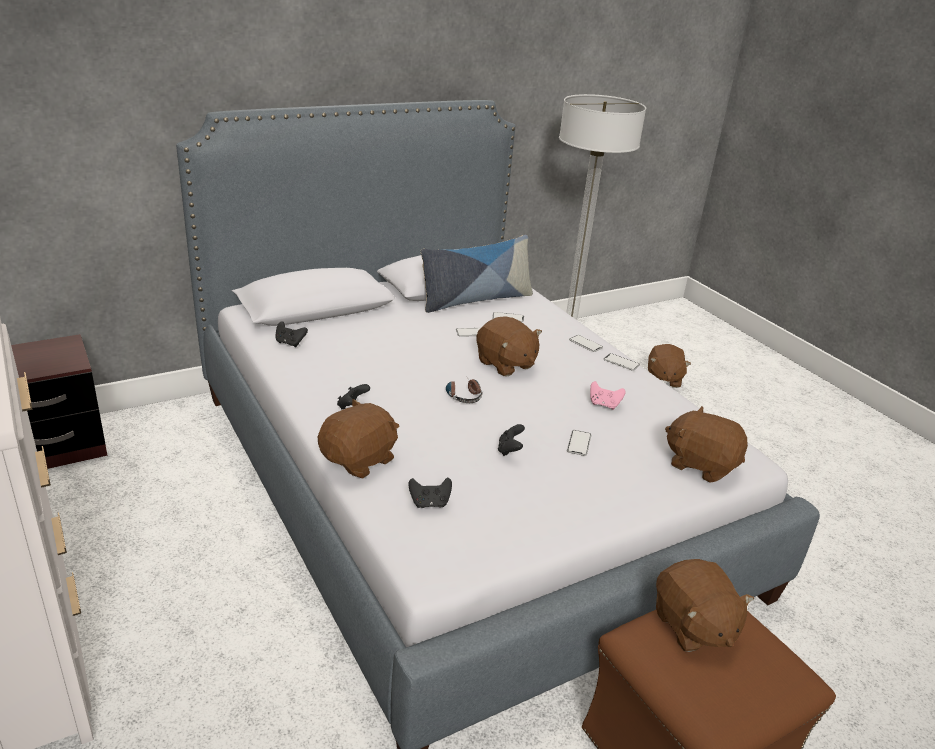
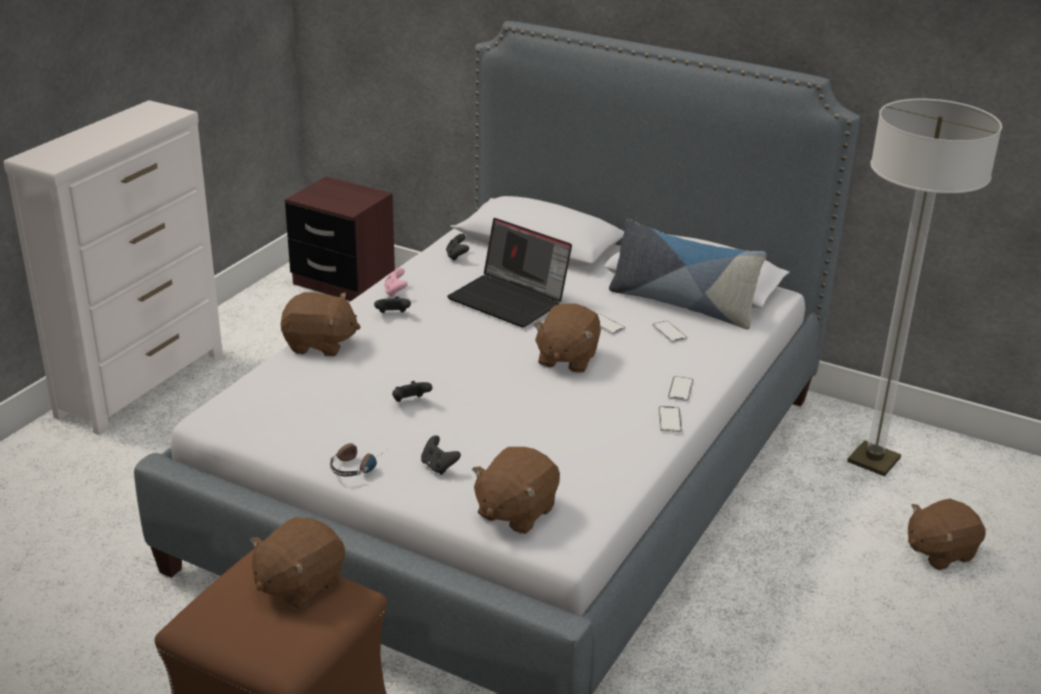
camera: 60 degrees right, 0 degrees up
black game controller [408,477,452,508] -> black game controller moved to [421,435,461,475]
headphones [446,376,483,403] -> headphones moved to [330,443,384,477]
phone [567,430,591,456] -> none
pink game controller [590,381,626,410] -> pink game controller moved to [384,268,408,297]
brown plush toy [665,406,748,483] -> brown plush toy turned 150 degrees counterclockwise [472,447,560,534]
none -> laptop [447,218,572,328]

